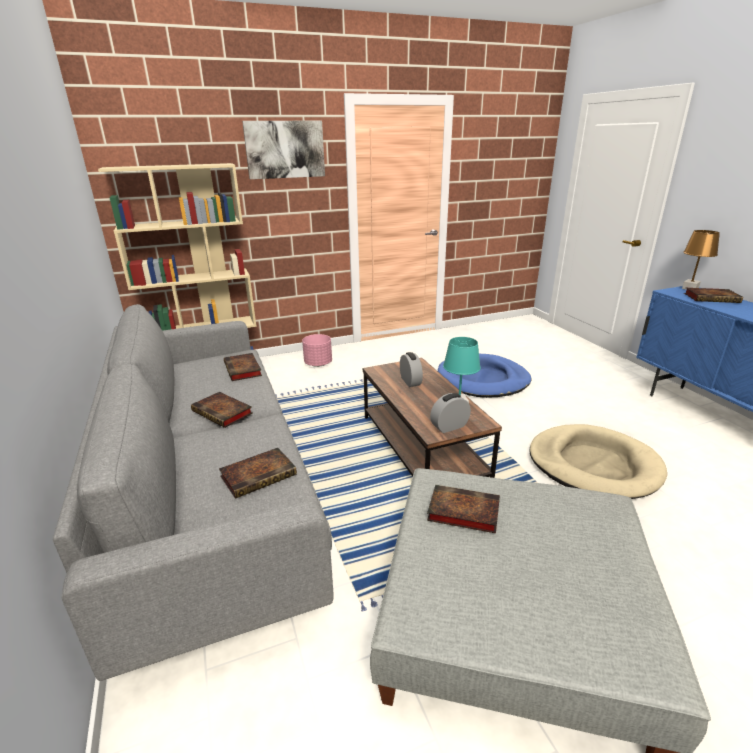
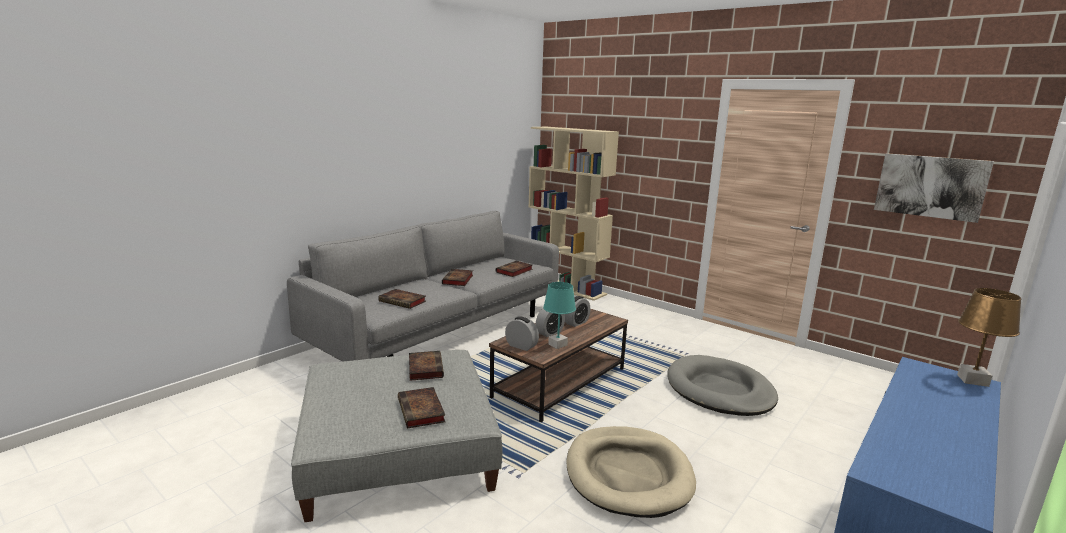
camera: 60 degrees right, 10 degrees down
picture [242,121,325,179] -> picture moved to [874,153,994,223]
pink planter [302,334,332,367] -> none
blue dog bed [438,354,531,398] -> grey dog bed [667,355,778,416]
book [684,288,743,303] -> book moved to [398,387,445,428]
none -> alarm clock [536,308,565,337]

